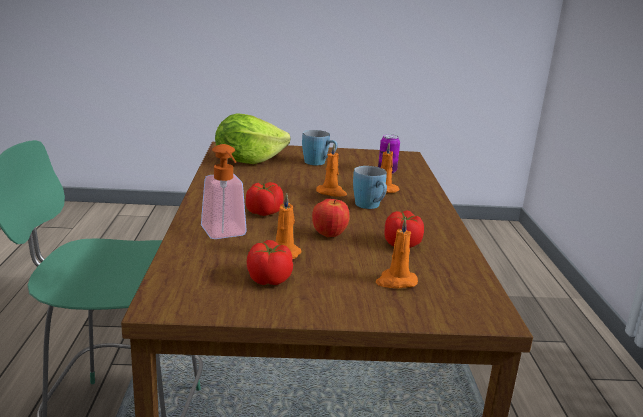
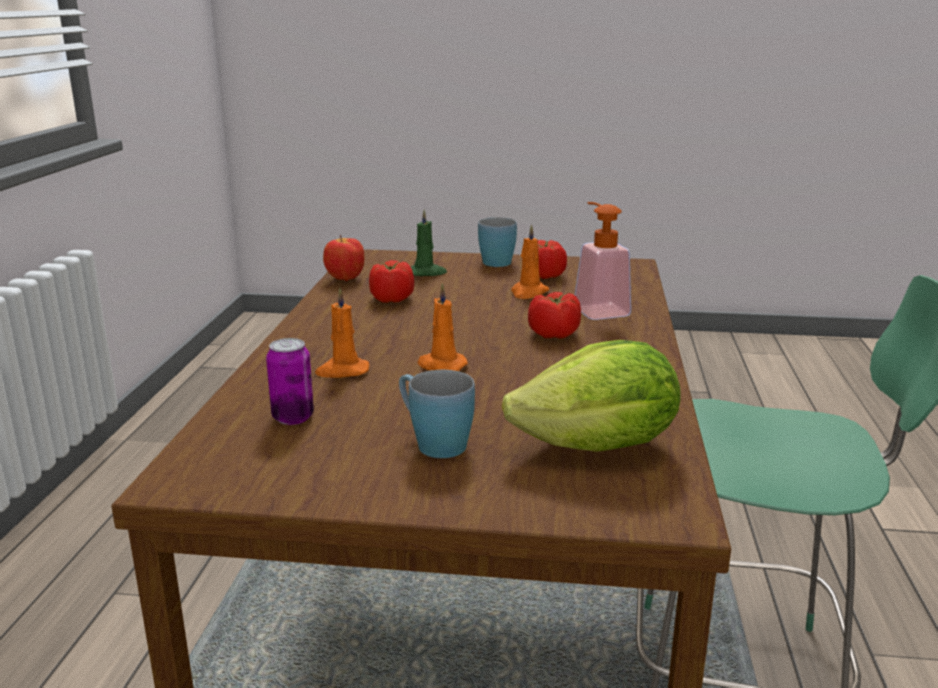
camera: 170 degrees left, 0 degrees up
apple [312,199,350,237] -> apple moved to [323,235,364,281]
blue mug [353,166,387,209] -> blue mug moved to [478,217,517,267]
orange candle [376,218,418,288] -> green candle [411,209,447,276]

